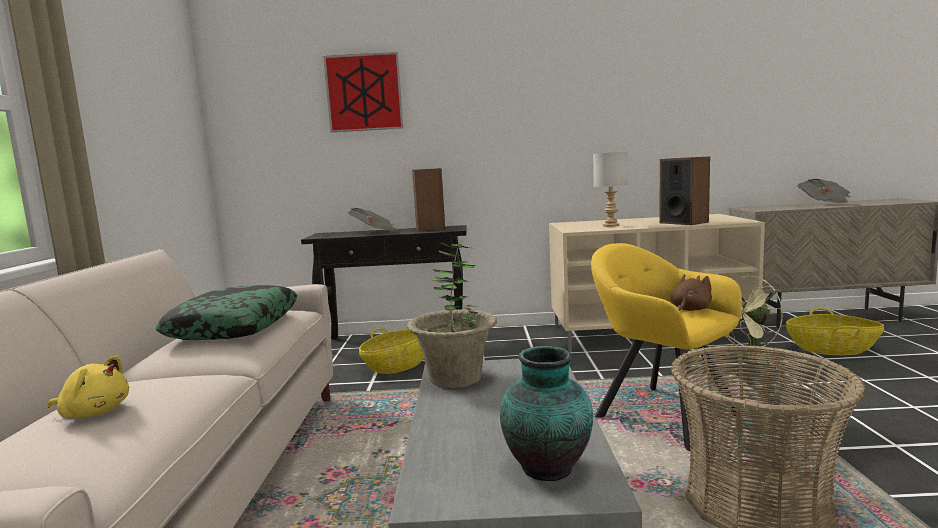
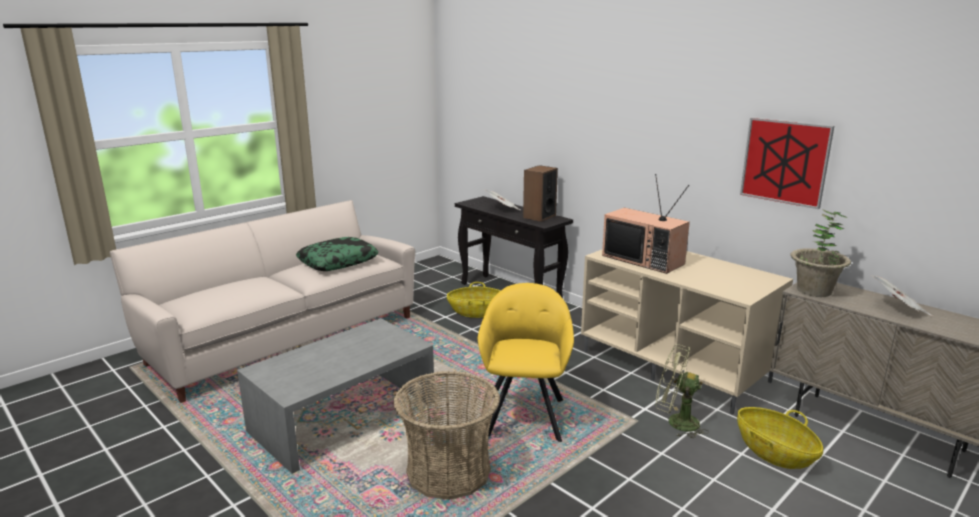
camera: 45 degrees right, 10 degrees up
yellow plush toy [48,356,129,418] -> none
picture [323,52,403,132] -> picture moved to [740,117,834,209]
potted plant [407,242,497,388] -> potted plant moved to [790,210,851,297]
vase [500,346,593,481] -> none
grey table lamp [593,152,628,227] -> television [602,174,690,274]
speaker [659,156,710,225] -> none
brown plush toy [670,274,712,311] -> none

